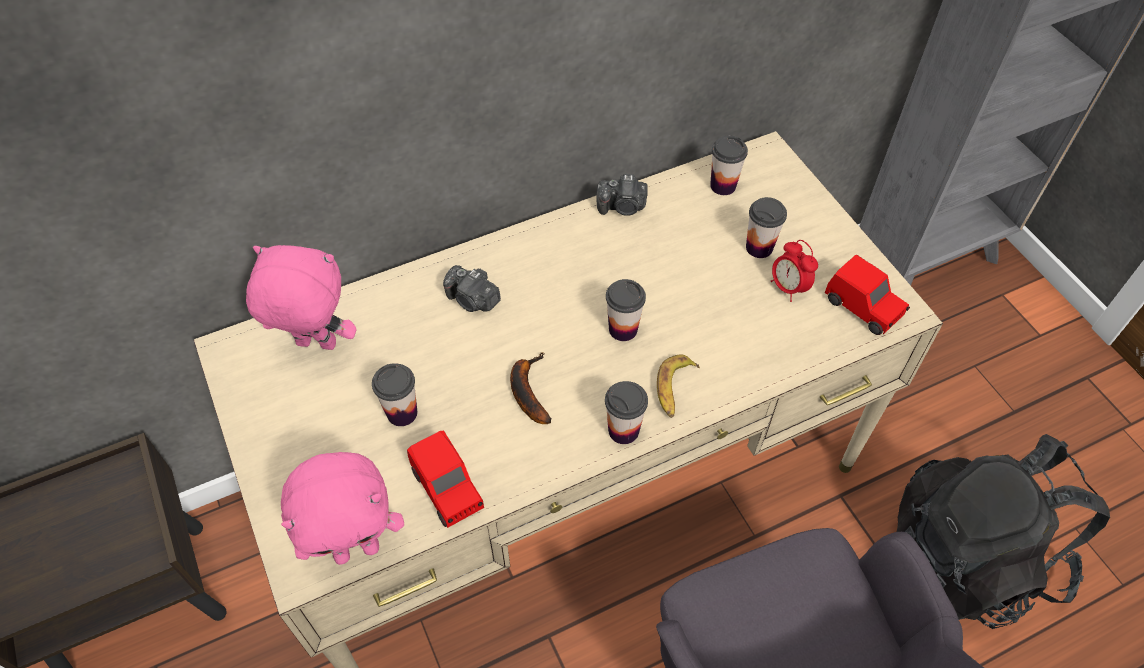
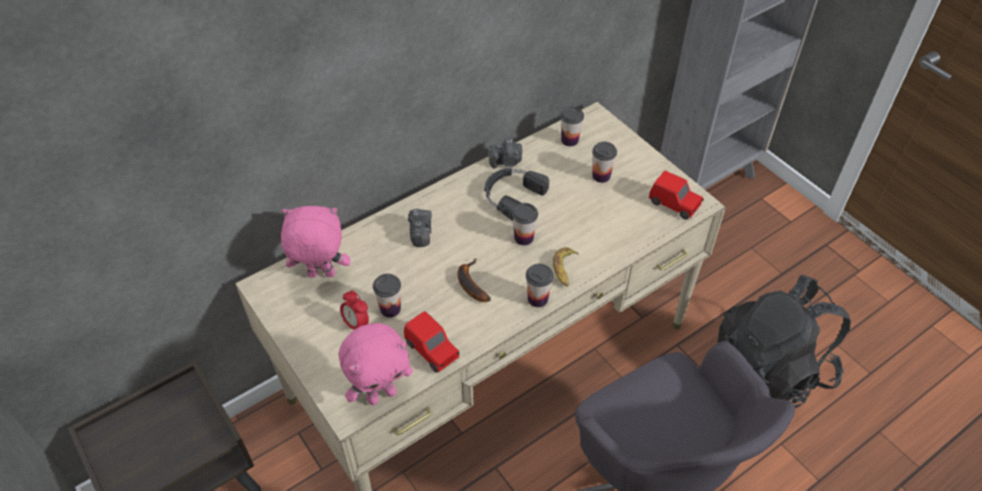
camera: 10 degrees left, 5 degrees down
camera [443,265,501,312] -> camera turned 120 degrees counterclockwise [408,209,432,247]
alarm clock [770,240,818,302] -> alarm clock moved to [340,290,369,329]
none -> black headphones [484,167,549,221]

